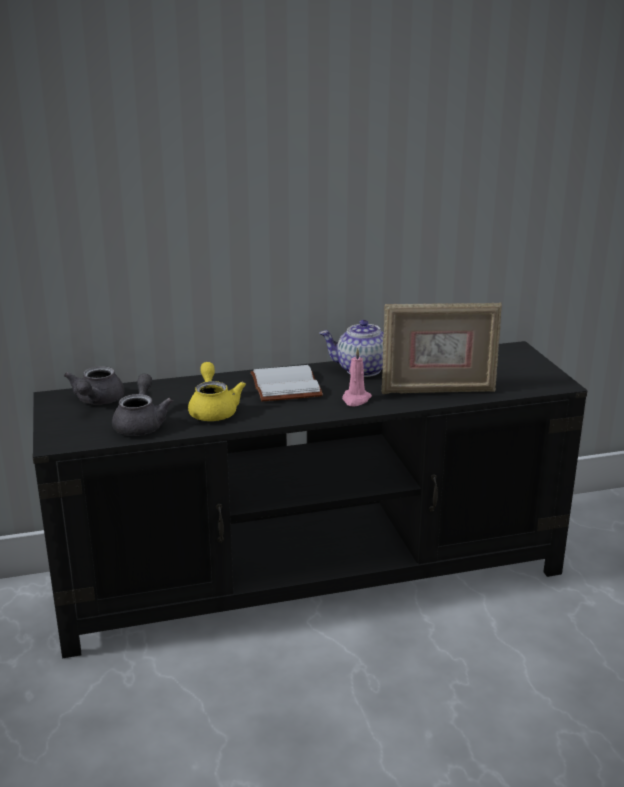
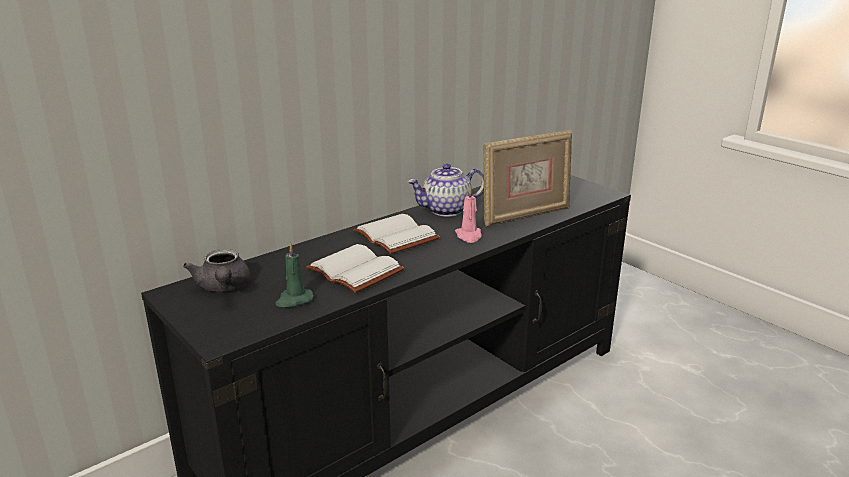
camera: 25 degrees left, 0 degrees up
grey teapot [112,374,173,436] -> green candle [276,243,314,307]
yellow teapot [188,362,246,421] -> white book [306,244,404,293]

